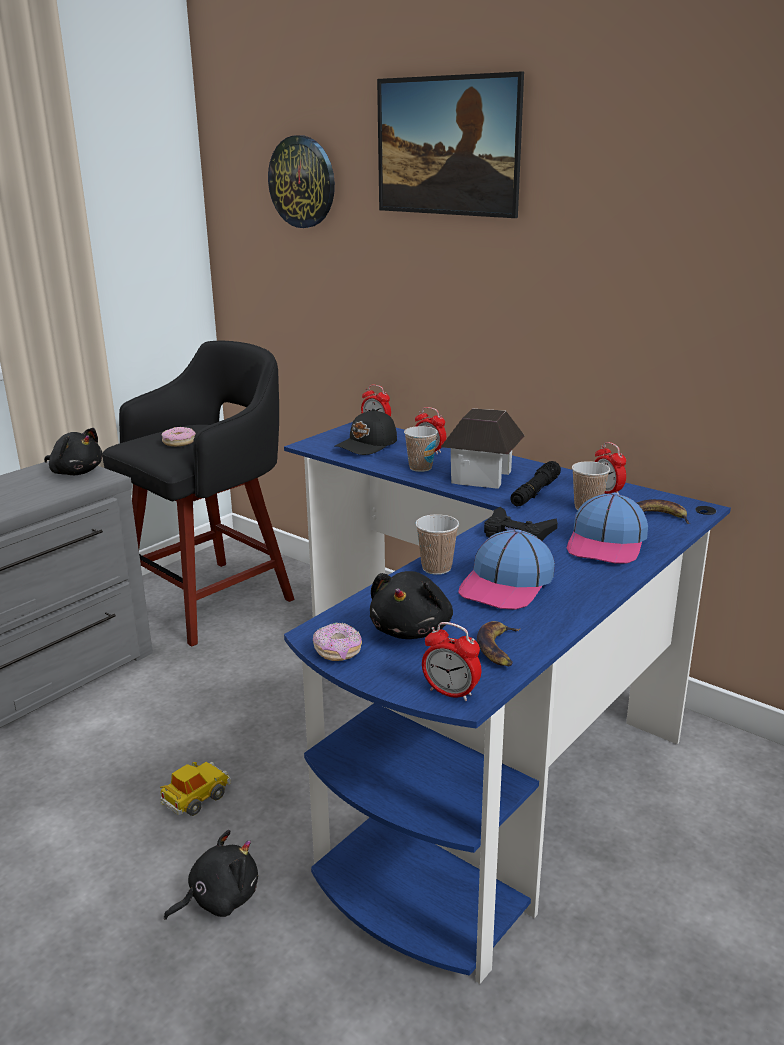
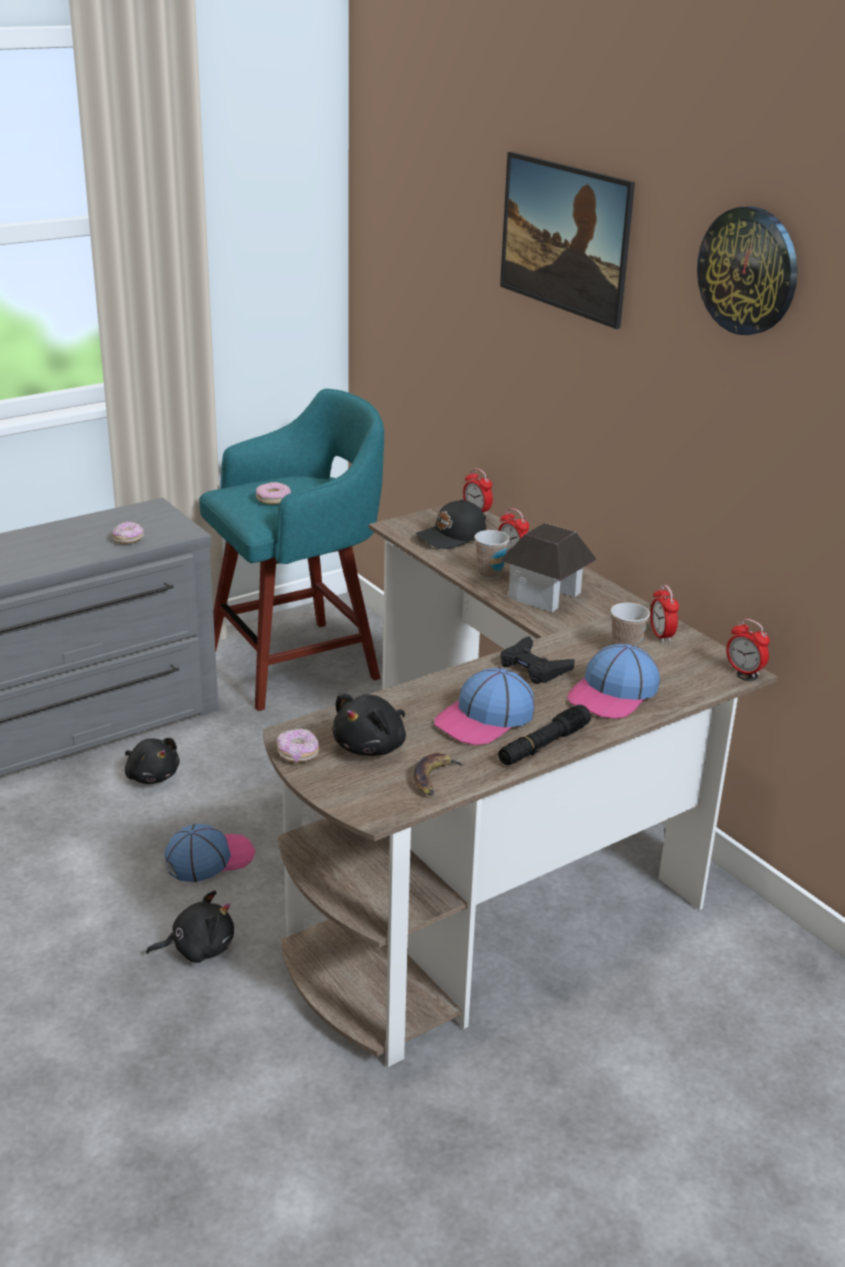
camera: 15 degrees right, 5 degrees up
black plush toy [44,428,103,475] -> black plush toy moved to [125,738,180,784]
black stool [102,341,294,647] -> turquoise stool [199,389,384,711]
toy car [160,762,231,816] -> cap [165,824,255,882]
wall clock [268,136,335,228] -> wall clock moved to [697,206,798,335]
blue desk [284,422,731,984] -> brown desk [263,505,778,1067]
cup [415,514,459,575] -> none
alarm clock [422,622,481,701] -> alarm clock moved to [726,619,770,678]
black flashlight [510,461,561,506] -> black flashlight moved to [498,705,591,765]
banana [637,499,690,524] -> none
none -> donut [113,522,144,544]

